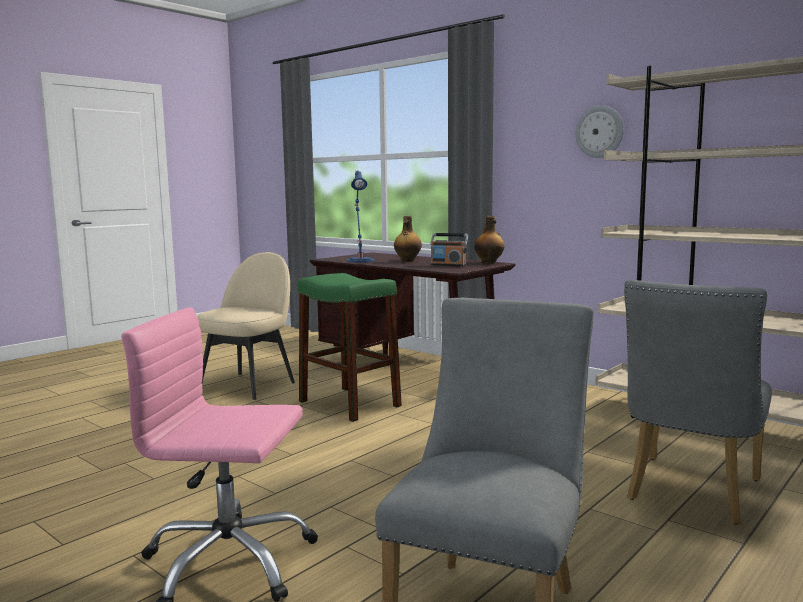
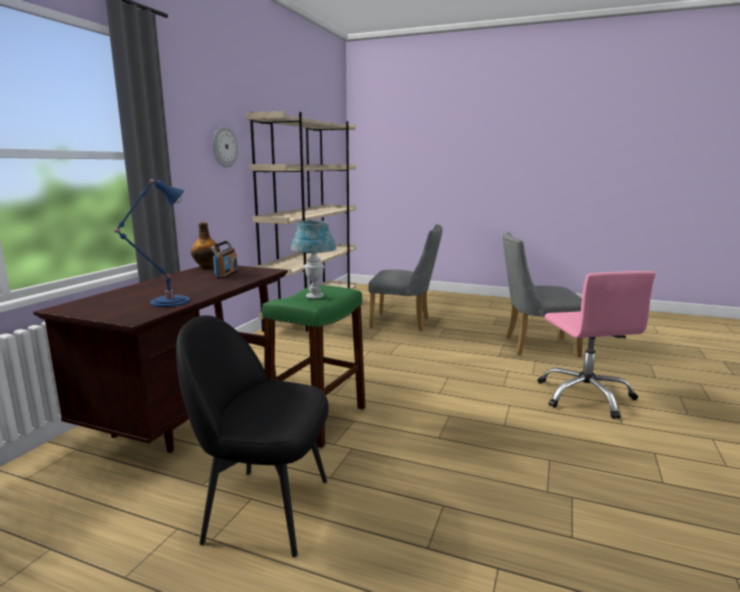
camera: 110 degrees left, 5 degrees up
beige chair [197,252,295,400] -> black chair [176,315,329,557]
bottle [394,216,422,262] -> none
none -> blue table lamp [291,221,336,299]

